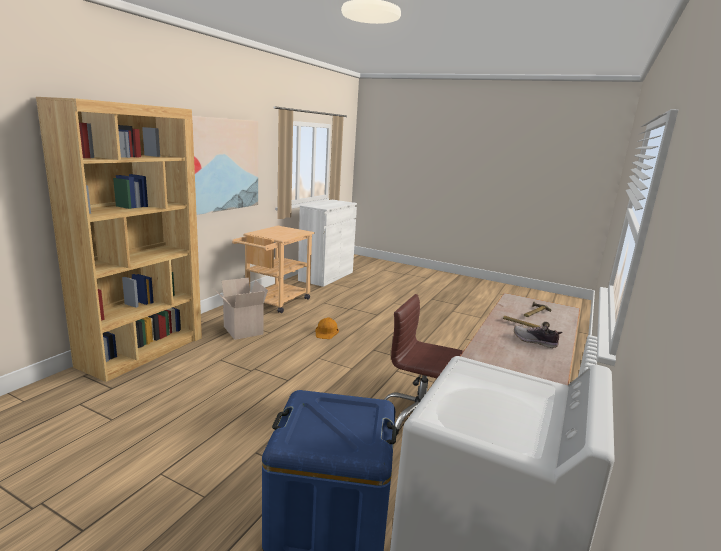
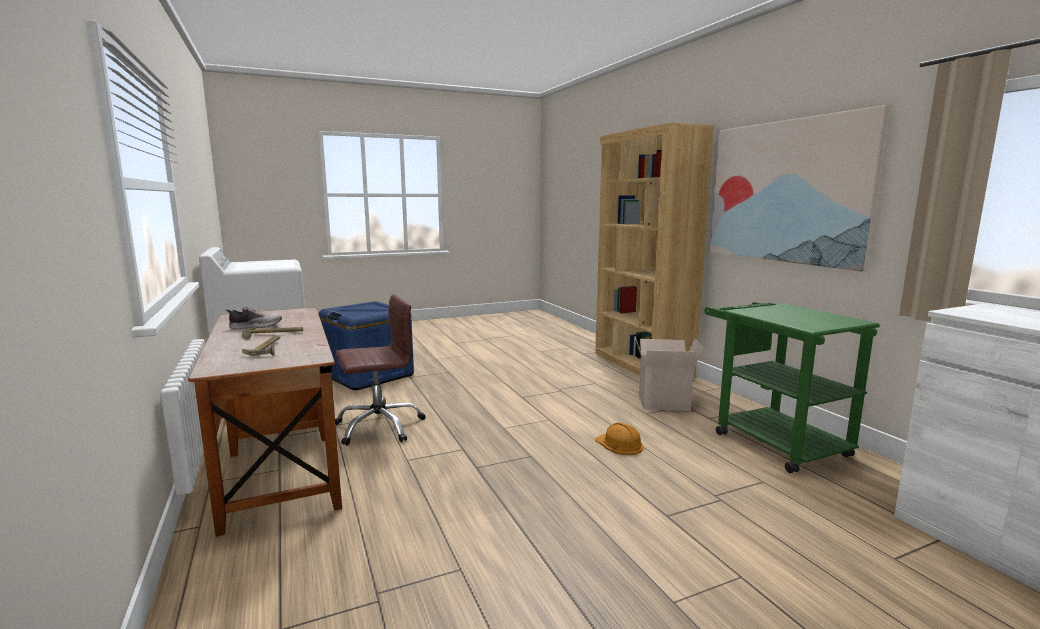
camera: 130 degrees right, 5 degrees down
beige cart [232,226,315,313] -> green cart [704,302,880,473]

